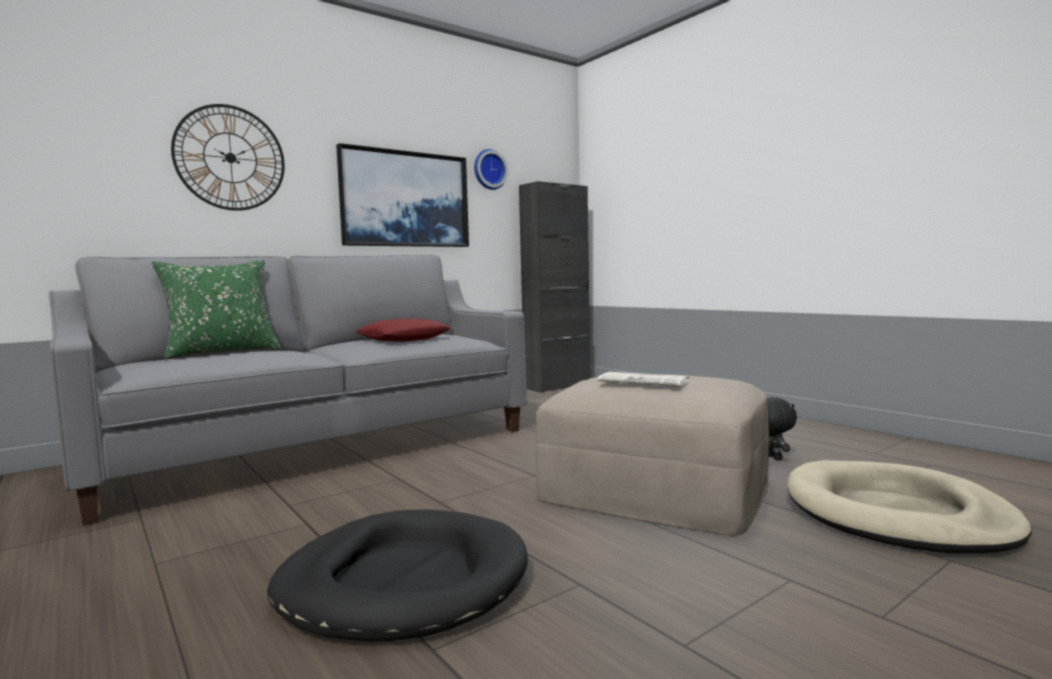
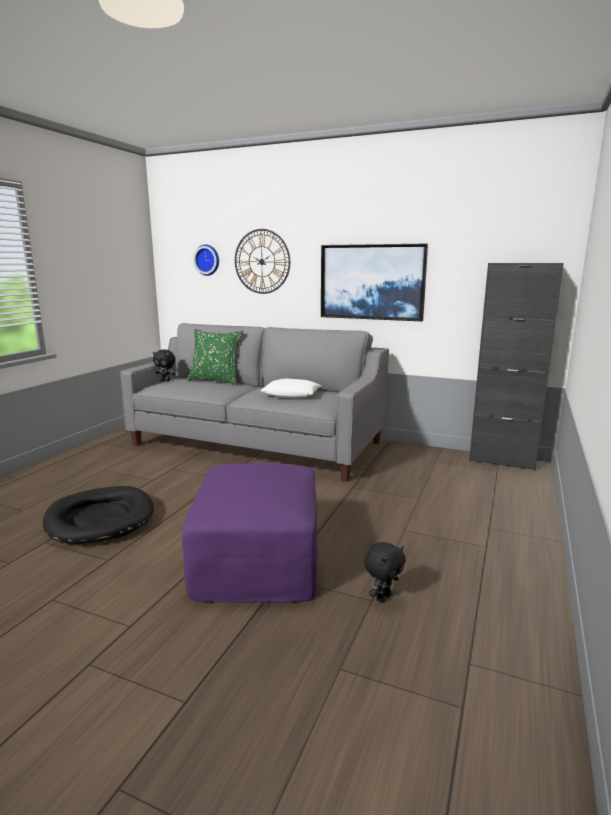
camera: 60 degrees right, 10 degrees up
red pillow [356,318,451,342] -> white pillow [261,378,321,398]
wall clock [474,149,508,190] -> wall clock moved to [193,244,219,276]
beige ottoman [536,375,769,536] -> purple ottoman [182,462,317,603]
newspaper [597,372,689,386] -> none
beige dog bed [787,460,1032,553] -> none
none -> black plush toy [153,349,176,382]

